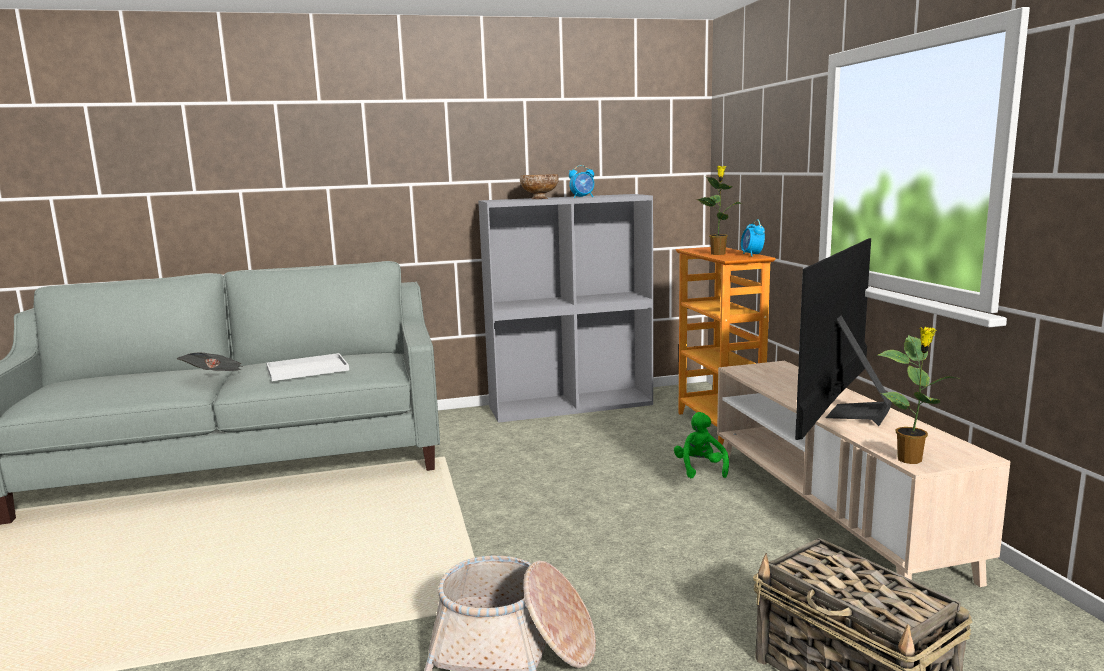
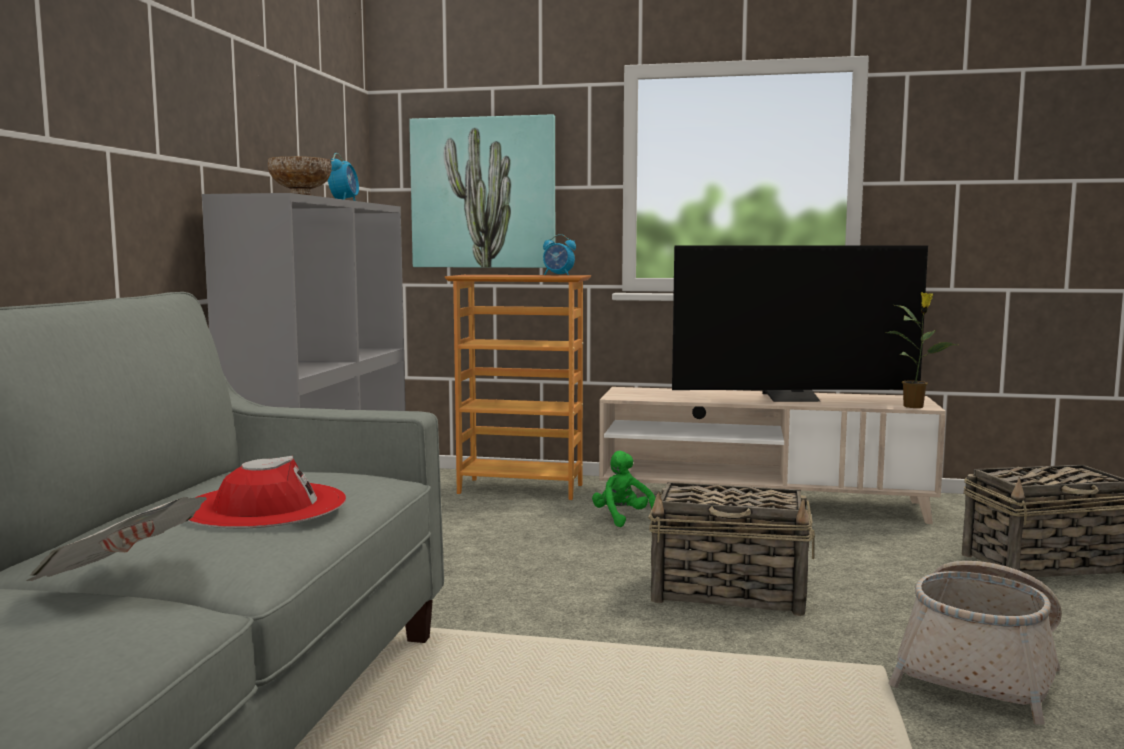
camera: 65 degrees left, 5 degrees down
white tray [266,353,349,381] -> red hat [188,456,346,529]
green plush toy [674,412,729,478] -> green plush toy turned 45 degrees clockwise [592,451,656,527]
potted plant [697,166,742,255] -> none
television [795,238,892,440] -> television turned 60 degrees counterclockwise [672,246,928,402]
none -> picture [409,114,555,268]
none -> basket [648,482,815,616]

